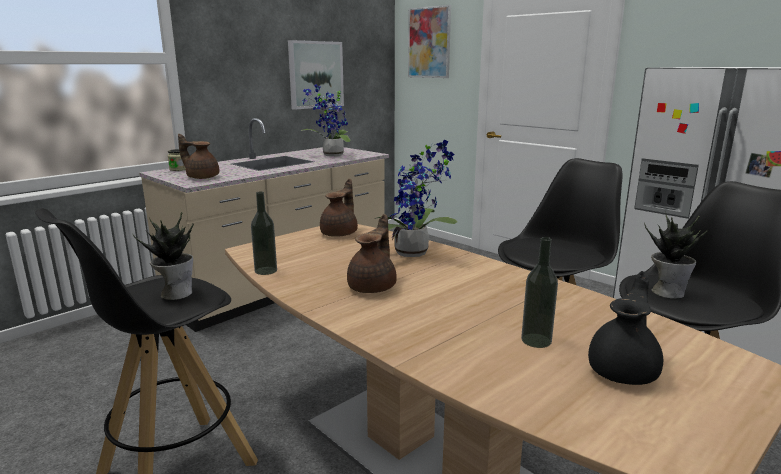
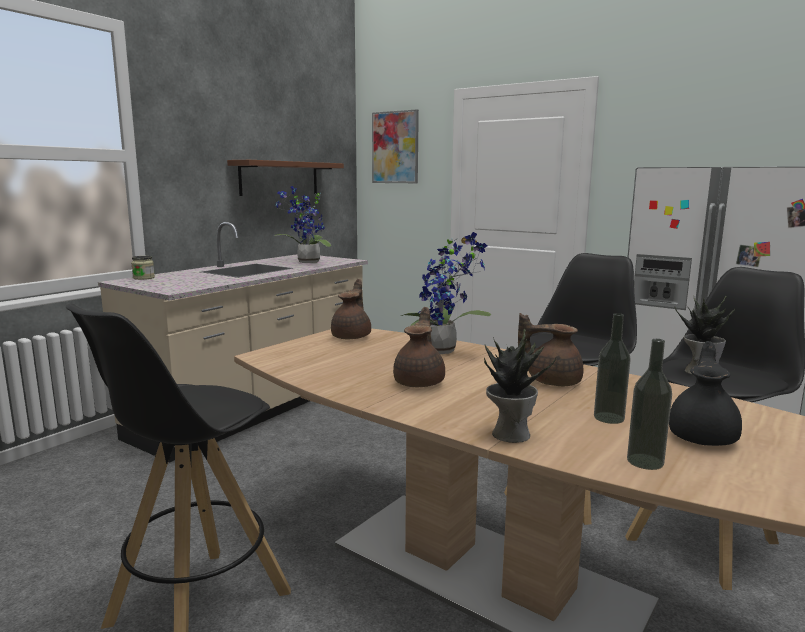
camera: 10 degrees left, 5 degrees down
potted plant [132,212,194,300] -> potted plant moved to [484,329,556,443]
brown teapot [178,134,219,179] -> brown teapot moved to [518,313,584,386]
bottle [251,191,277,275] -> bottle moved to [627,339,672,470]
picture [288,40,344,110] -> brown shelf [227,160,344,196]

